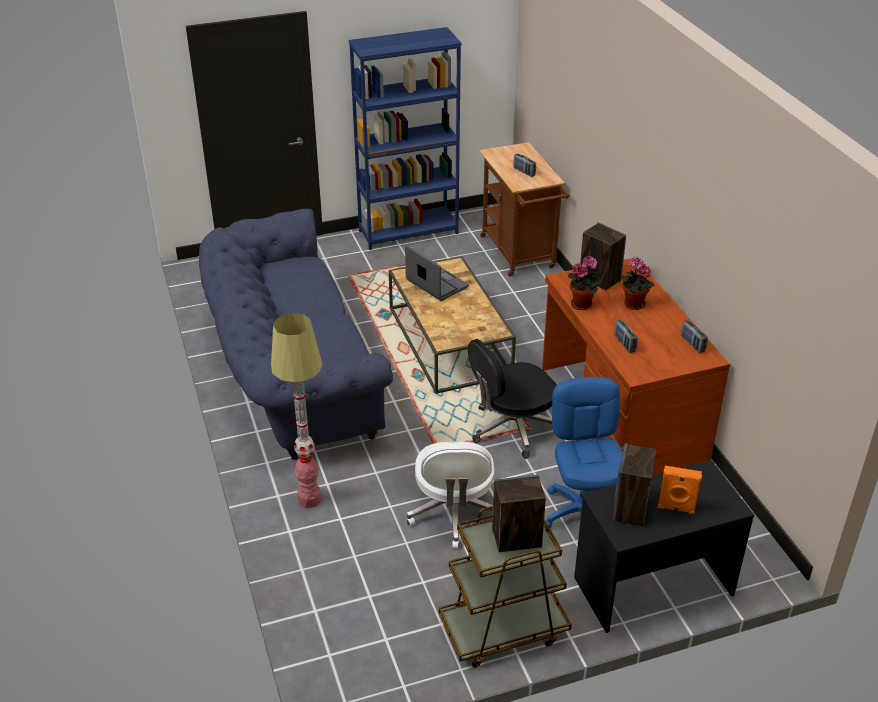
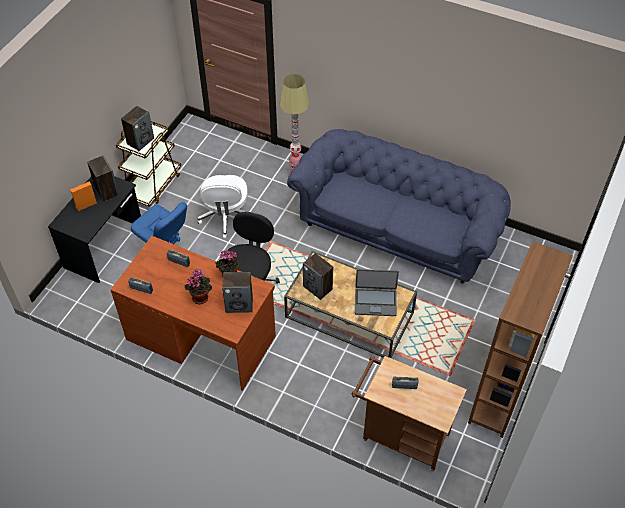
camera: 135 degrees right, 15 degrees up
blue bookcase [349,27,461,250] -> brown bookcase [468,241,573,438]
white office chair [406,442,494,549] -> white office chair turned 135 degrees counterclockwise [197,175,248,239]
none -> speaker [303,253,333,300]

